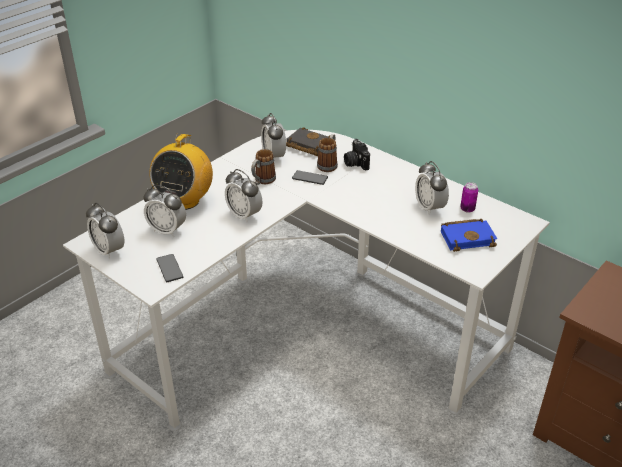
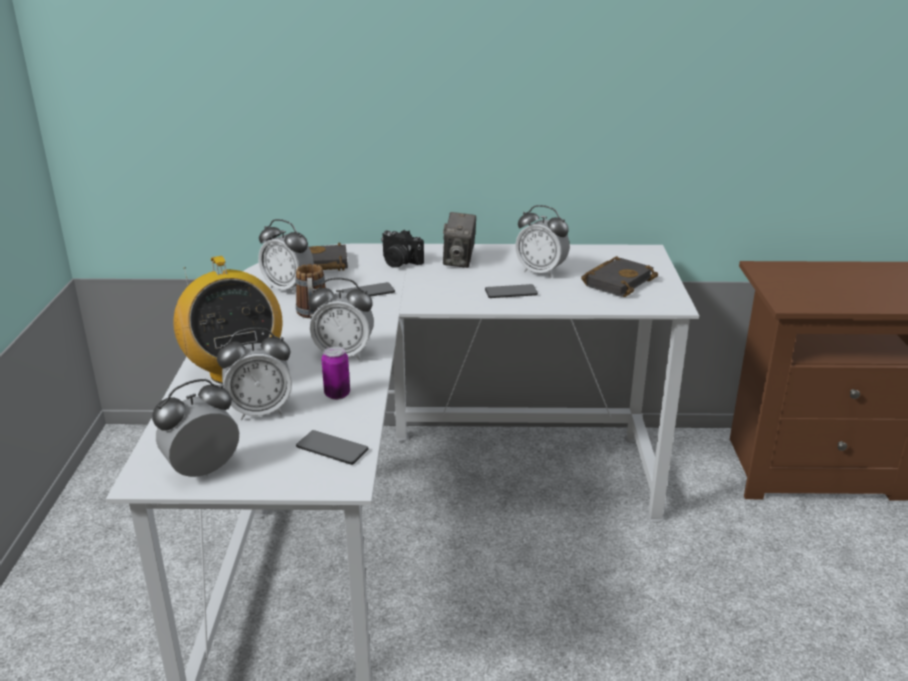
camera: 40 degrees left, 10 degrees down
alarm clock [86,203,124,259] -> alarm clock turned 135 degrees clockwise [152,379,239,477]
mug [317,134,338,172] -> none
blue book [441,219,497,252] -> black book [581,256,658,297]
can [460,182,478,213] -> can moved to [321,346,350,400]
none -> camera [443,212,476,268]
none -> phone [485,284,538,298]

